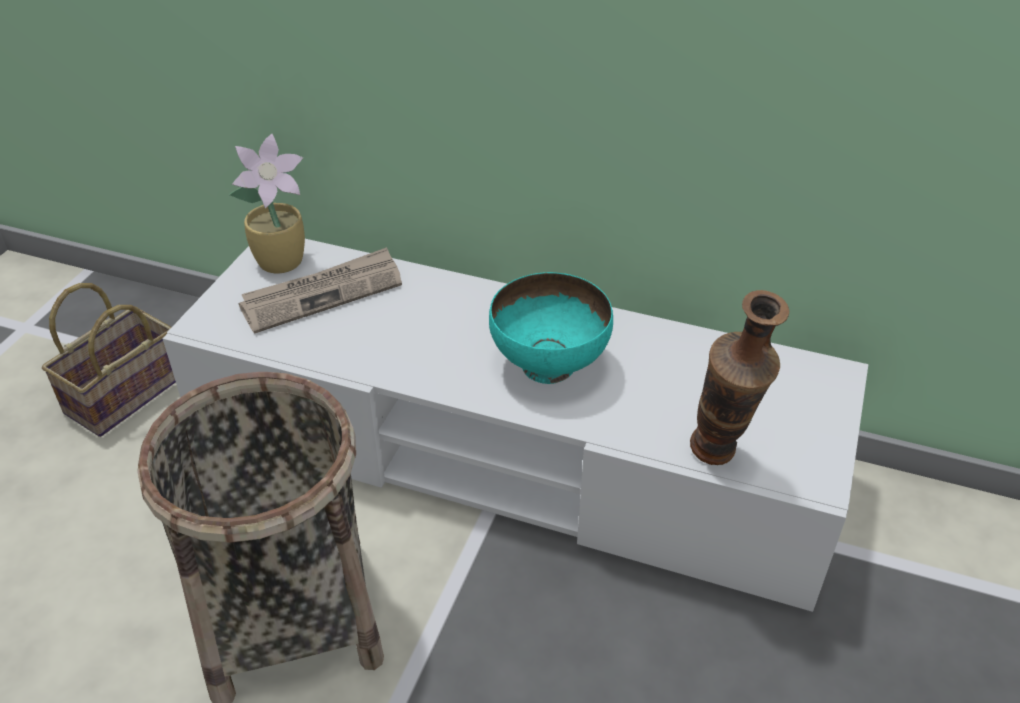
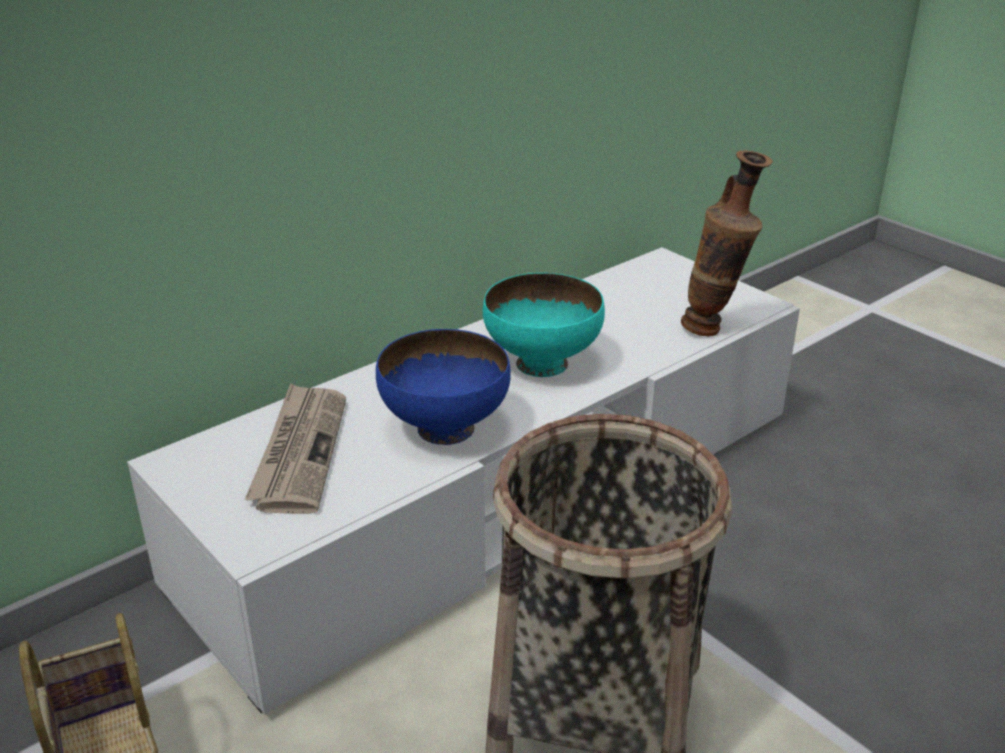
camera: 60 degrees left, 10 degrees down
potted plant [229,134,305,274] -> none
none -> blue bowl [376,329,511,445]

